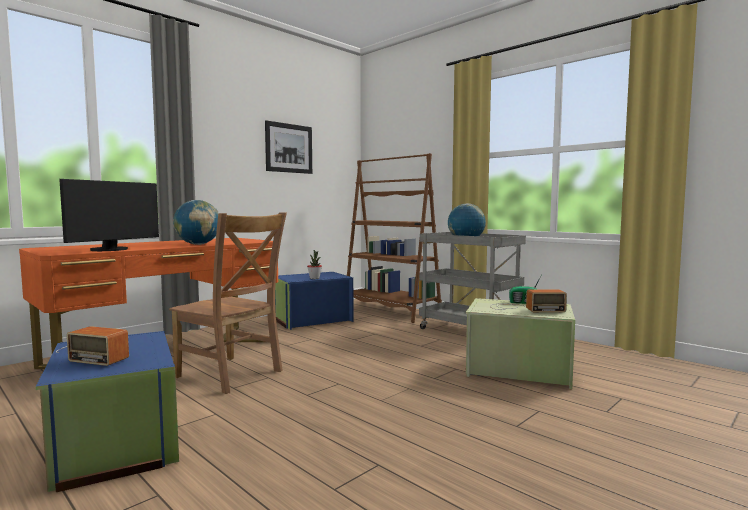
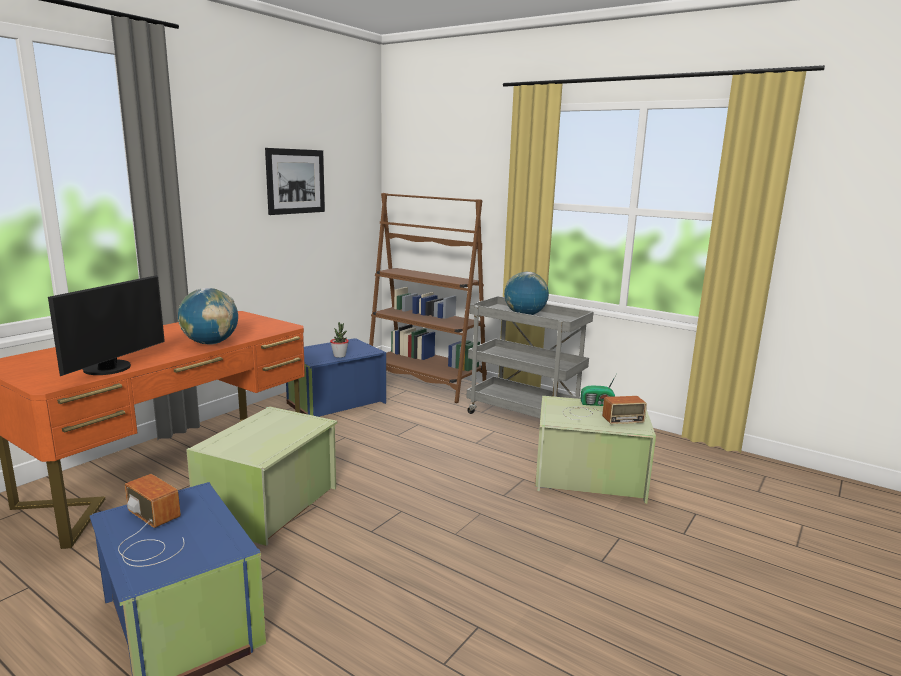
camera: 10 degrees left, 10 degrees up
radio [56,326,129,366] -> radio turned 150 degrees counterclockwise [118,474,184,567]
brown chair [169,213,287,394] -> green storage box [186,406,338,546]

